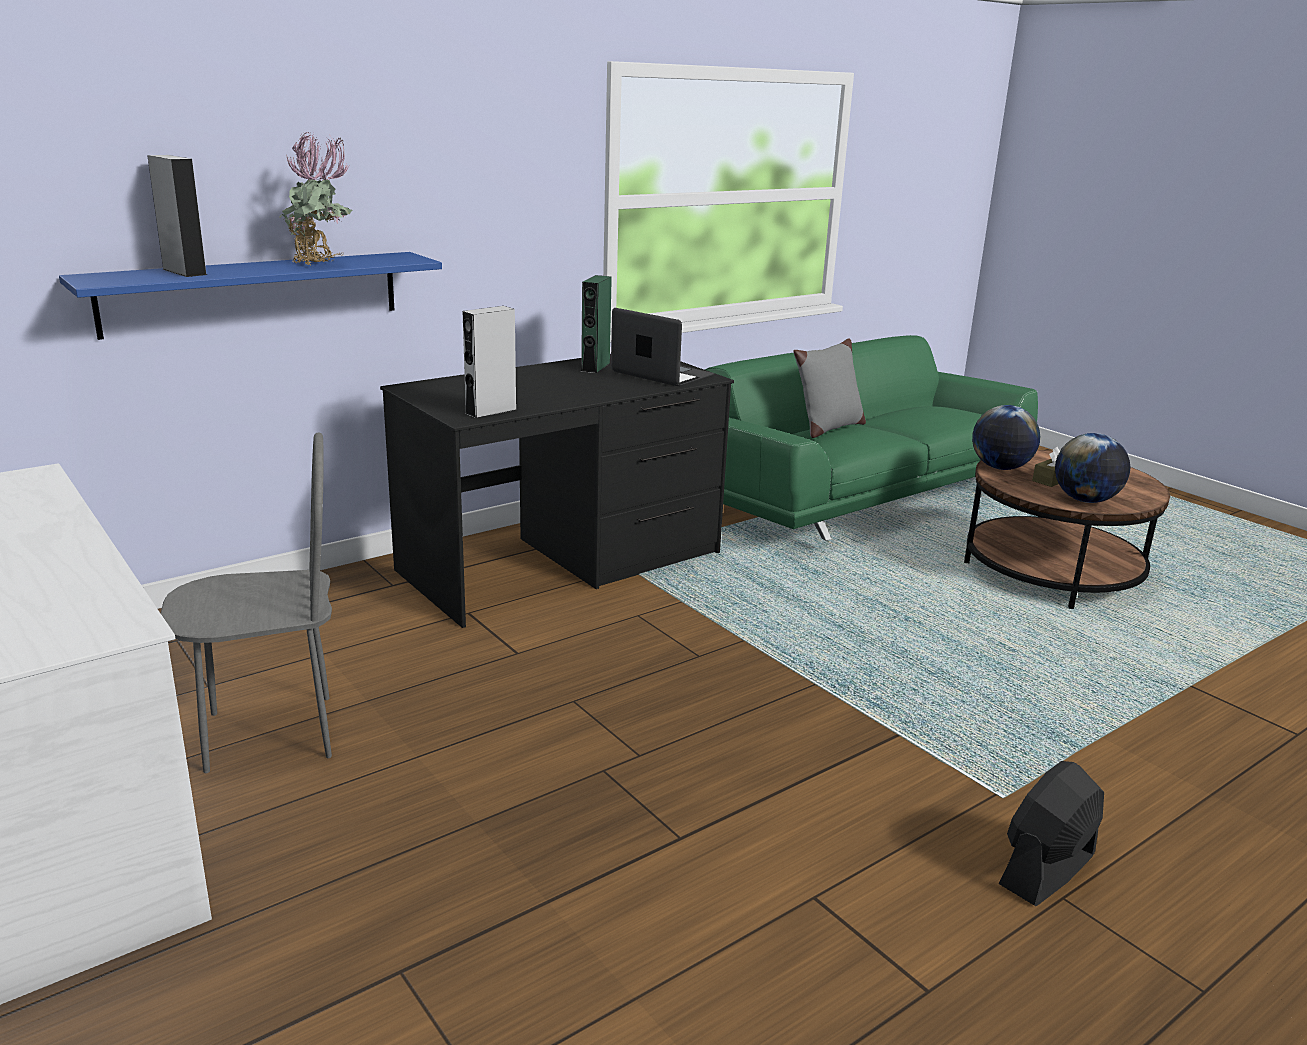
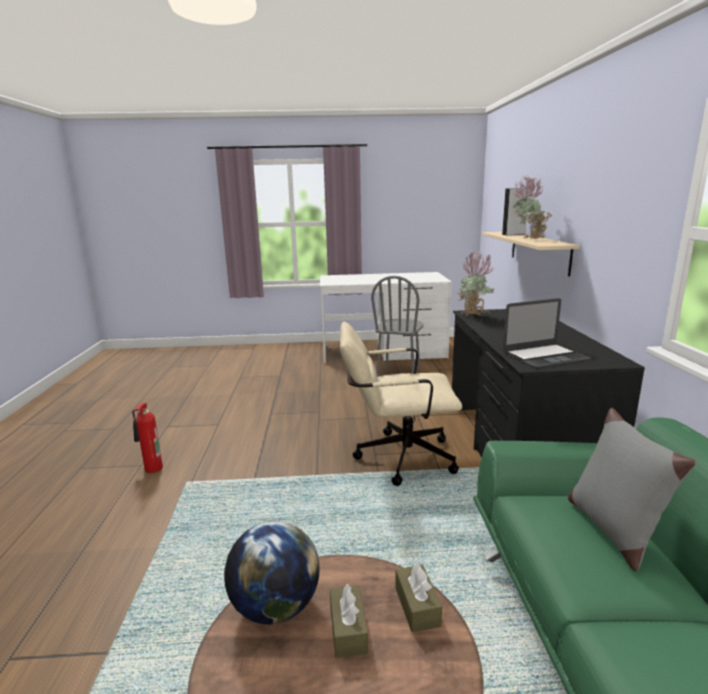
camera: 125 degrees right, 5 degrees down
blue shelf [59,252,442,340] -> beige shelf [482,232,580,276]
grey speaker [462,306,516,418] -> potted plant [458,252,494,316]
green speaker [581,275,612,373] -> none
globe [972,405,1040,470] -> brown tissue box [395,563,442,632]
black fan [999,761,1104,906] -> fire extinguisher [132,403,163,473]
none -> beige office chair [340,322,462,486]

